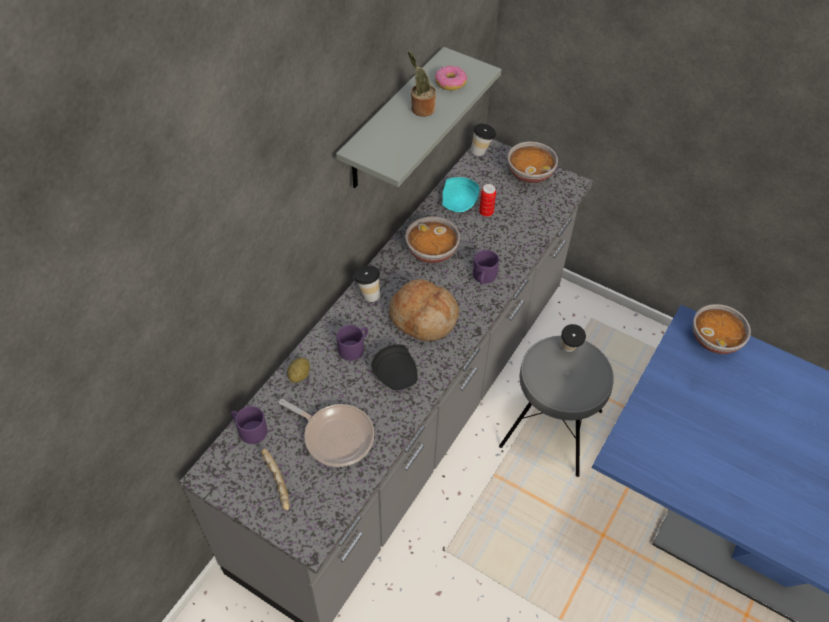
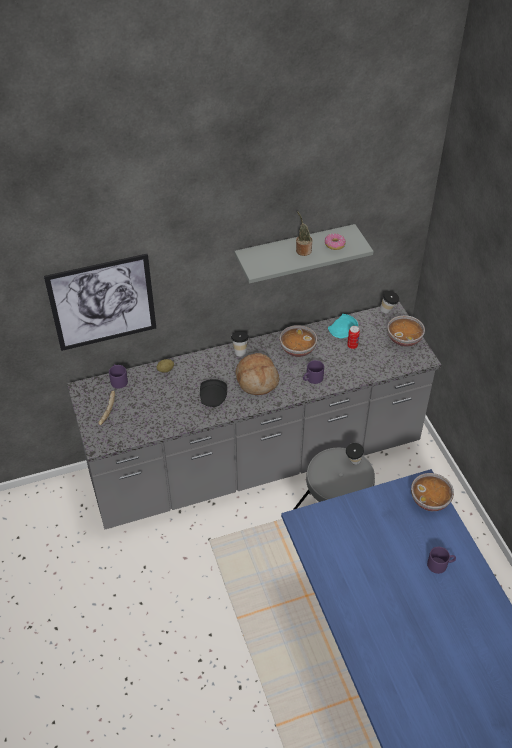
camera: 40 degrees right, 5 degrees down
frying pan [279,399,374,467] -> none
purple mug [337,325,368,361] -> purple mug moved to [427,547,456,574]
none -> picture [44,254,156,351]

